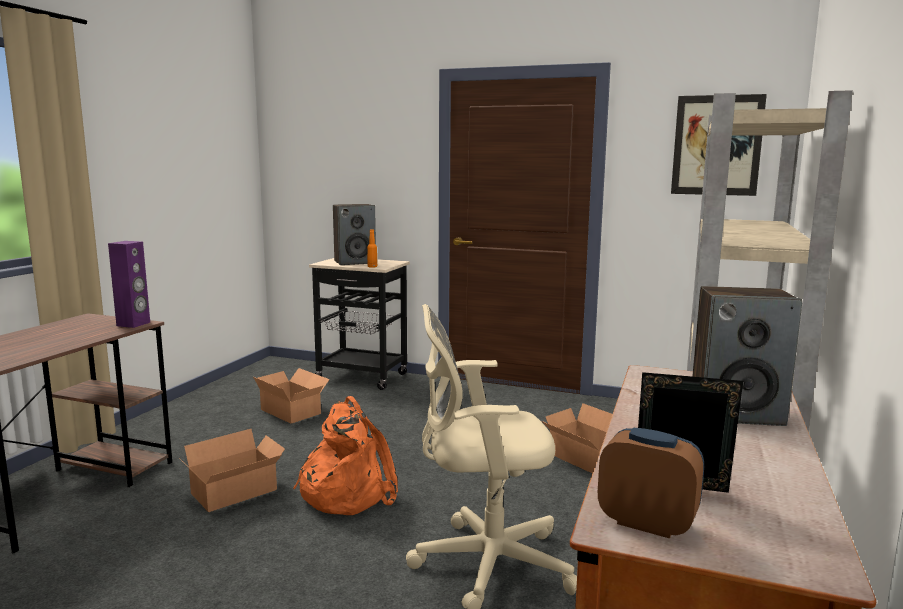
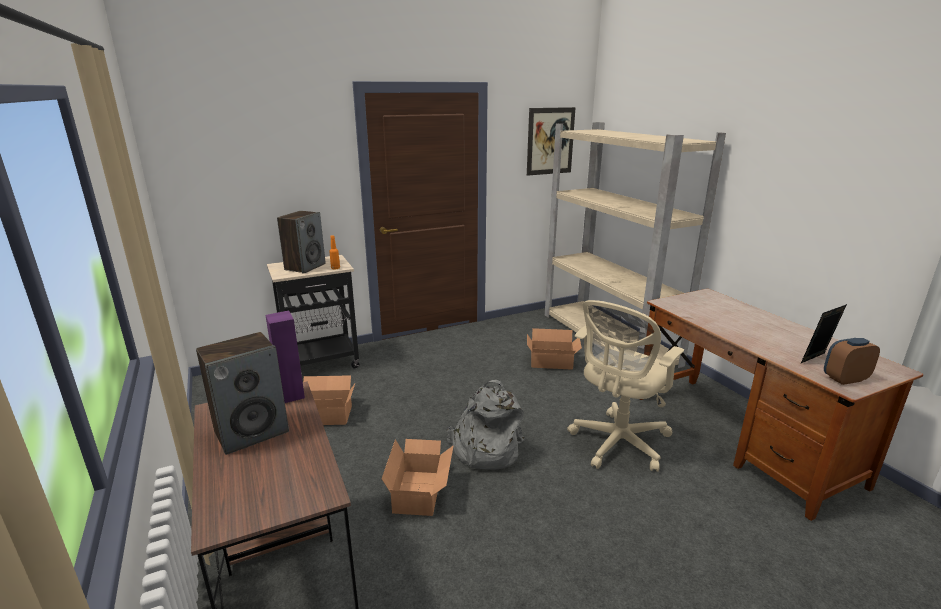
camera: 45 degrees left, 10 degrees up
orange backpack [293,396,398,515] -> grey backpack [446,380,525,470]
speaker [692,286,802,426] -> speaker moved to [196,332,289,455]

